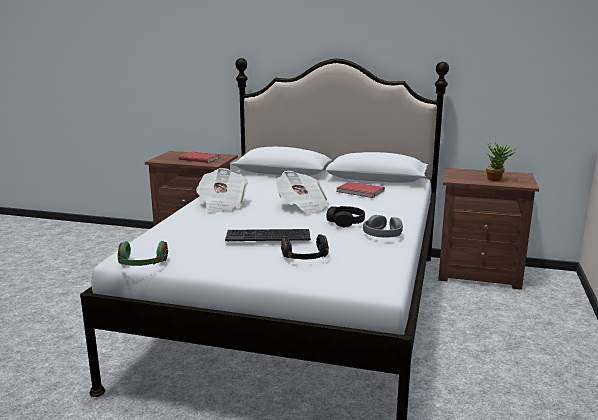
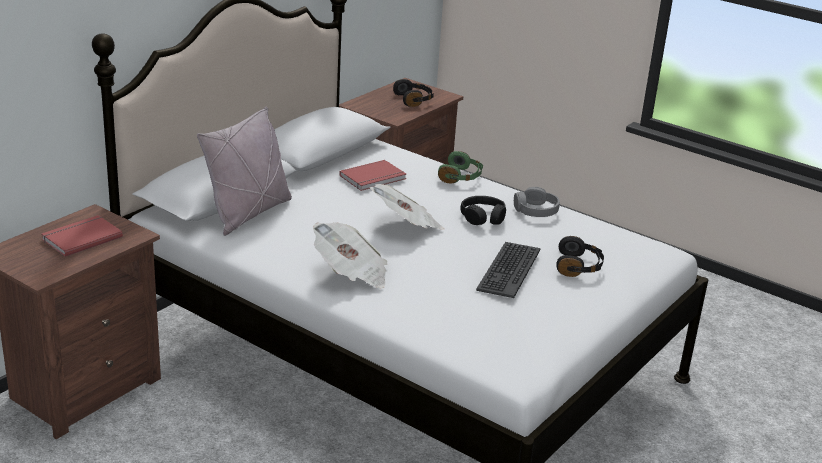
camera: 70 degrees left, 10 degrees up
green headphones [118,241,168,266] -> green headphones moved to [438,151,483,184]
potted plant [486,142,515,181] -> black headphones [393,79,434,107]
none -> purple pillow [197,106,292,236]

